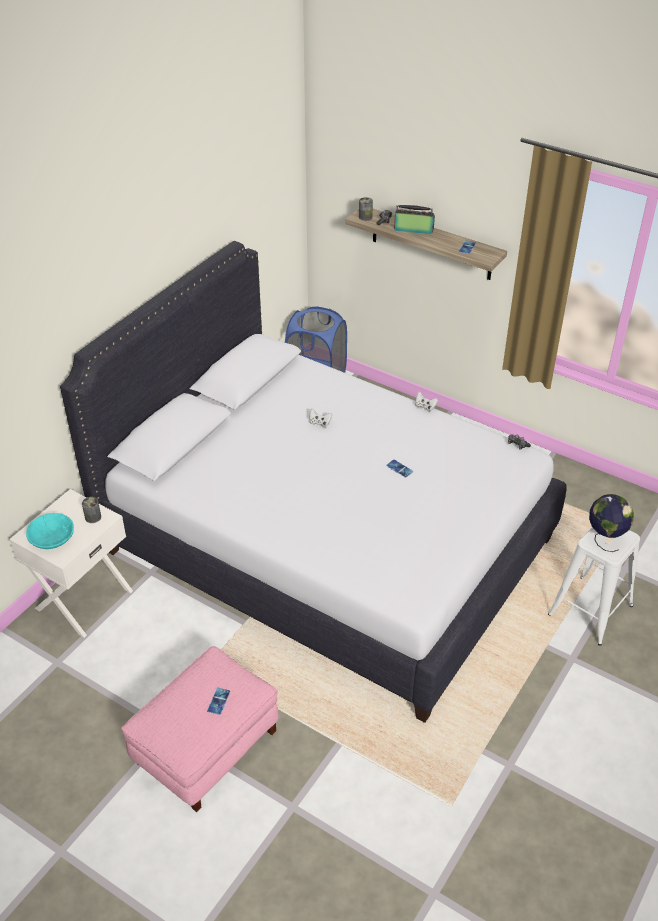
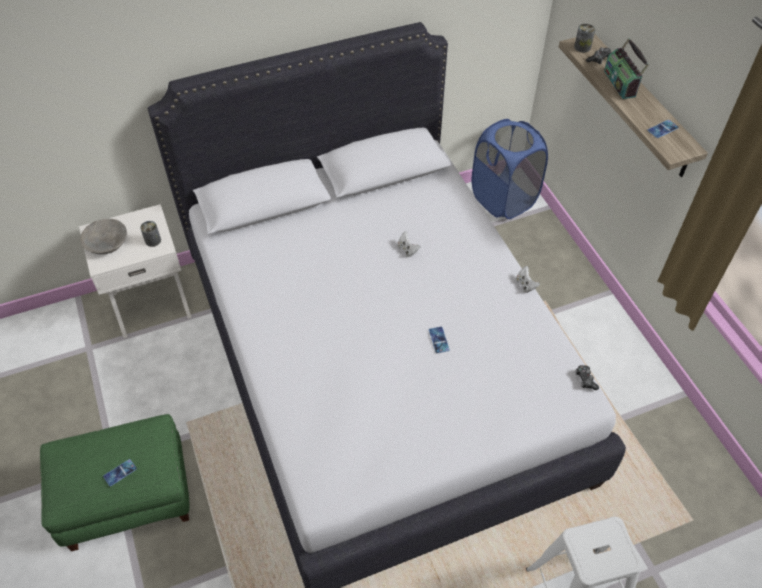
camera: 35 degrees right, 10 degrees up
turquoise bowl [26,513,74,549] -> grey bowl [80,218,127,254]
pink ottoman [121,646,279,812] -> green ottoman [40,414,189,551]
radio [394,205,435,234] -> radio turned 150 degrees counterclockwise [604,38,649,99]
globe [589,494,634,552] -> none

